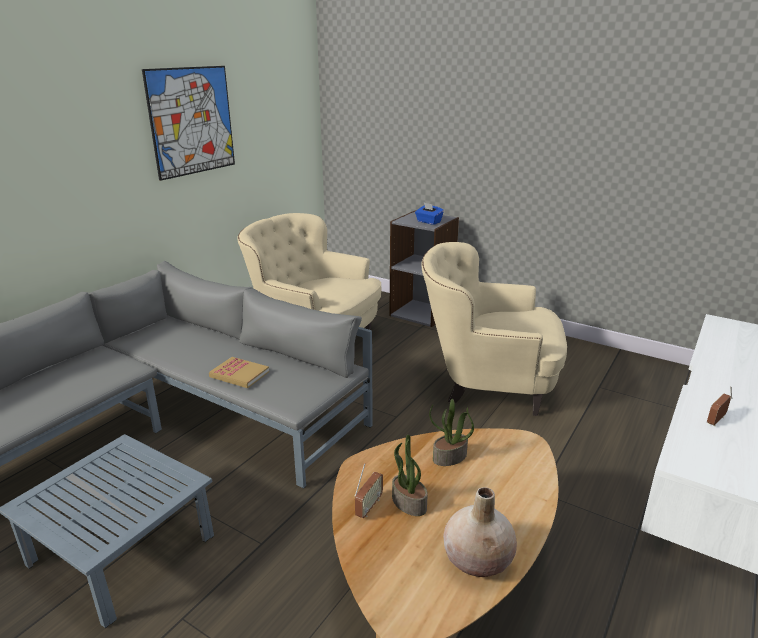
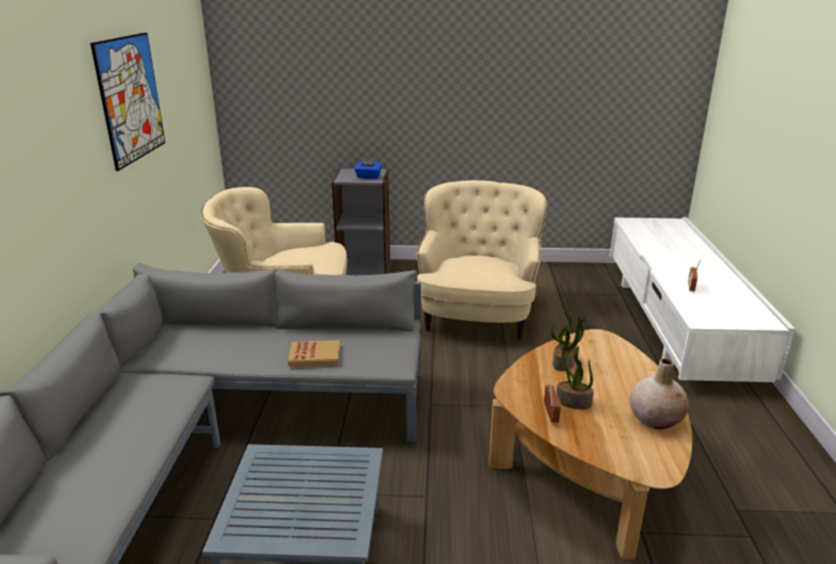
camera: 30 degrees left, 0 degrees up
beige armchair [422,242,567,416] -> beige armchair turned 120 degrees clockwise [416,180,547,340]

